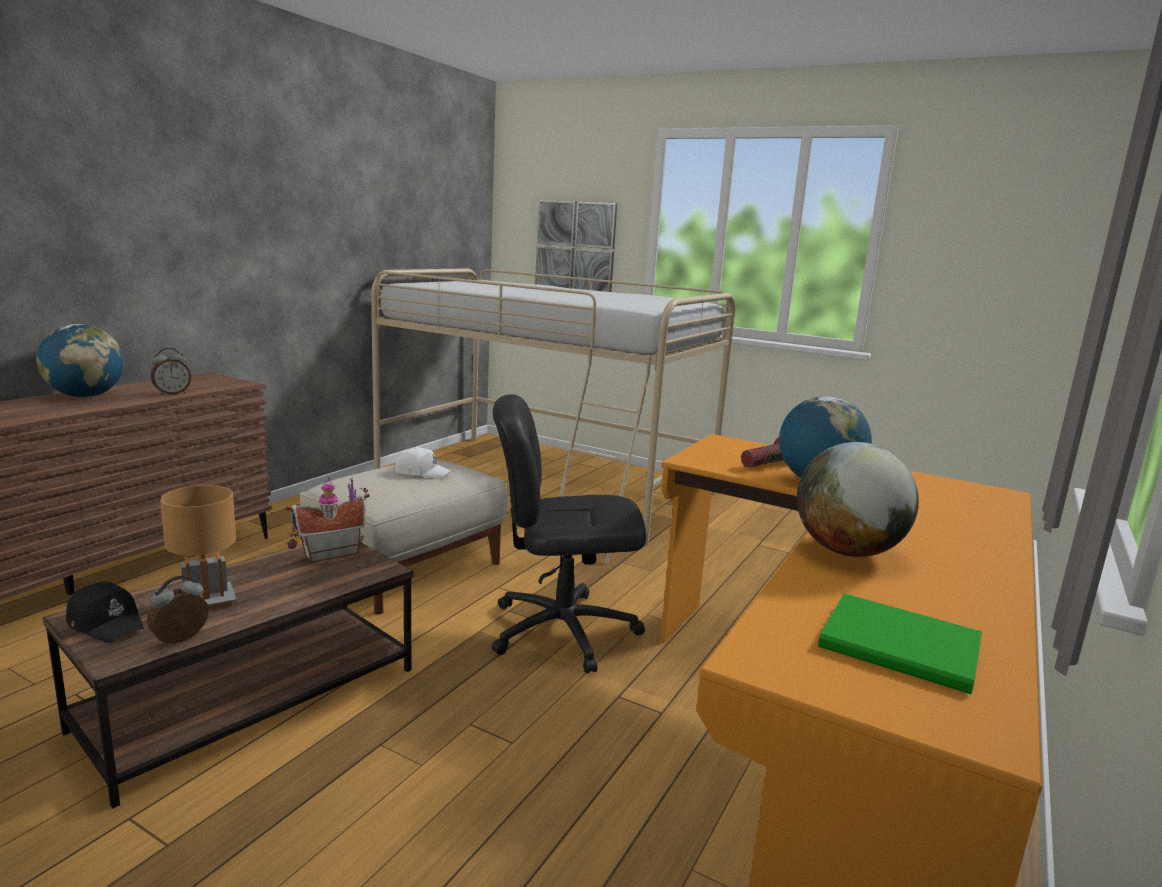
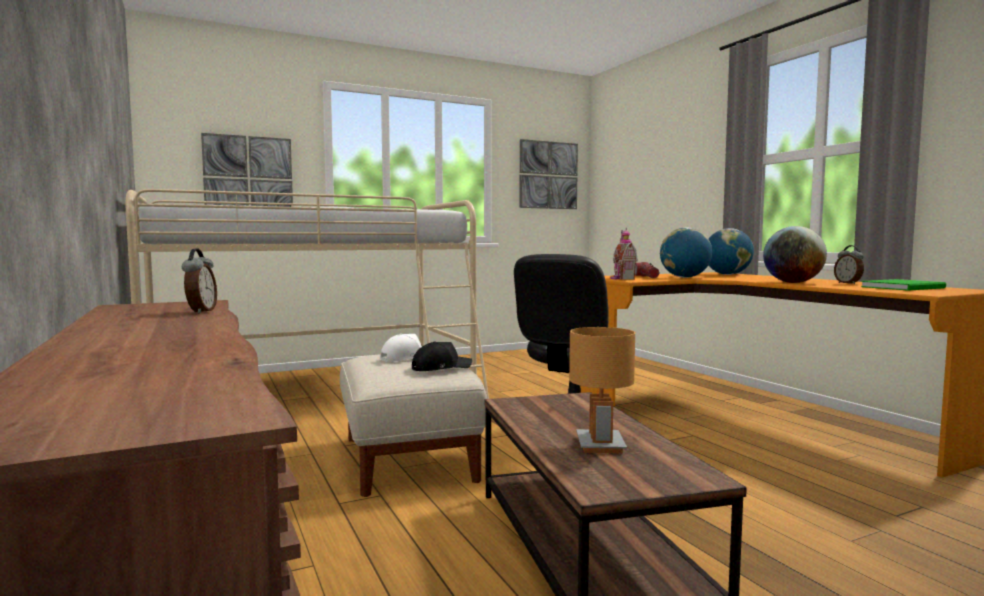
camera: 55 degrees left, 10 degrees down
globe [36,324,124,397] -> globe moved to [709,228,754,275]
black cap [66,582,144,643] -> black cap moved to [412,341,472,371]
alarm clock [147,576,209,645] -> alarm clock moved to [834,245,864,284]
toy house [286,477,370,563] -> toy house moved to [610,227,638,280]
none -> picture [519,139,578,209]

